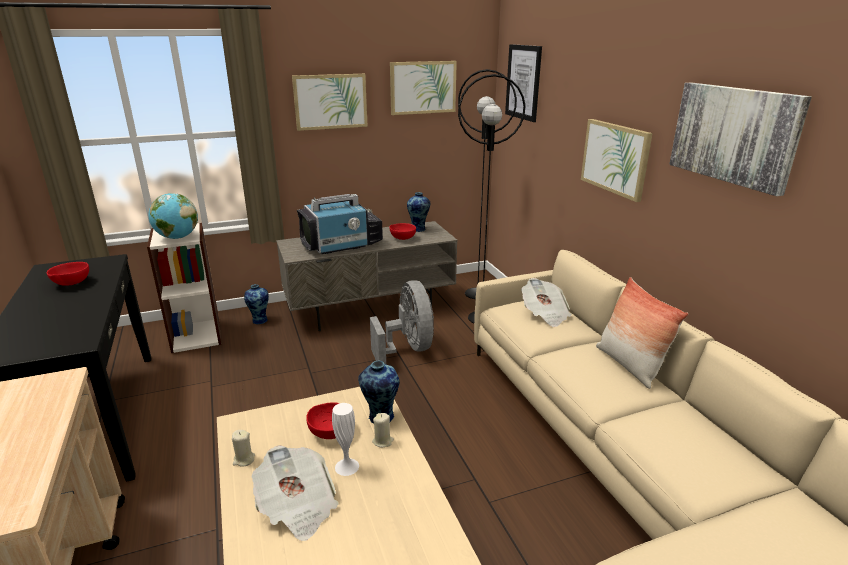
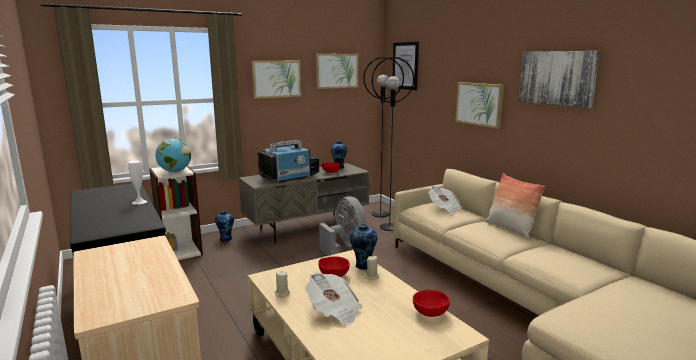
camera: 10 degrees left, 10 degrees down
red bowl [47,262,89,286] -> red bowl moved to [413,290,450,317]
white vase [332,403,359,476] -> white vase moved to [128,161,147,205]

